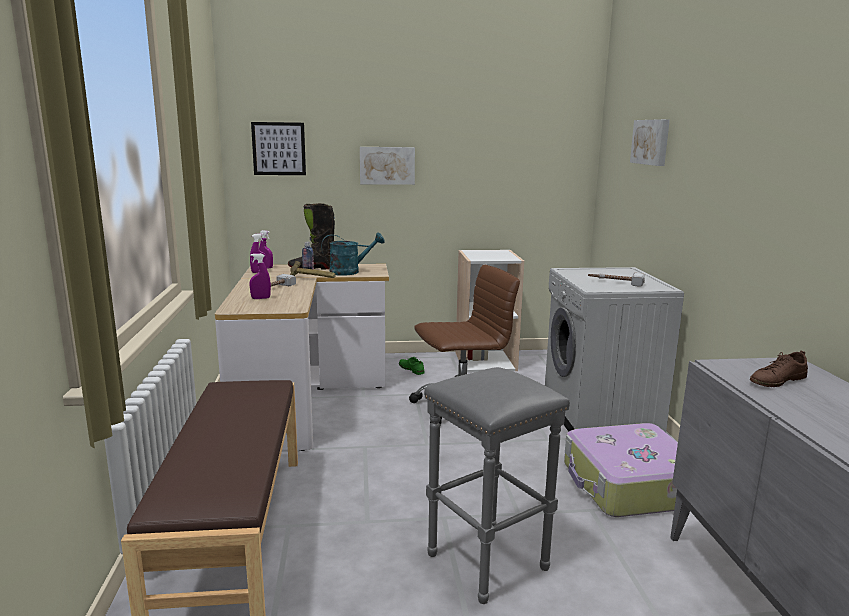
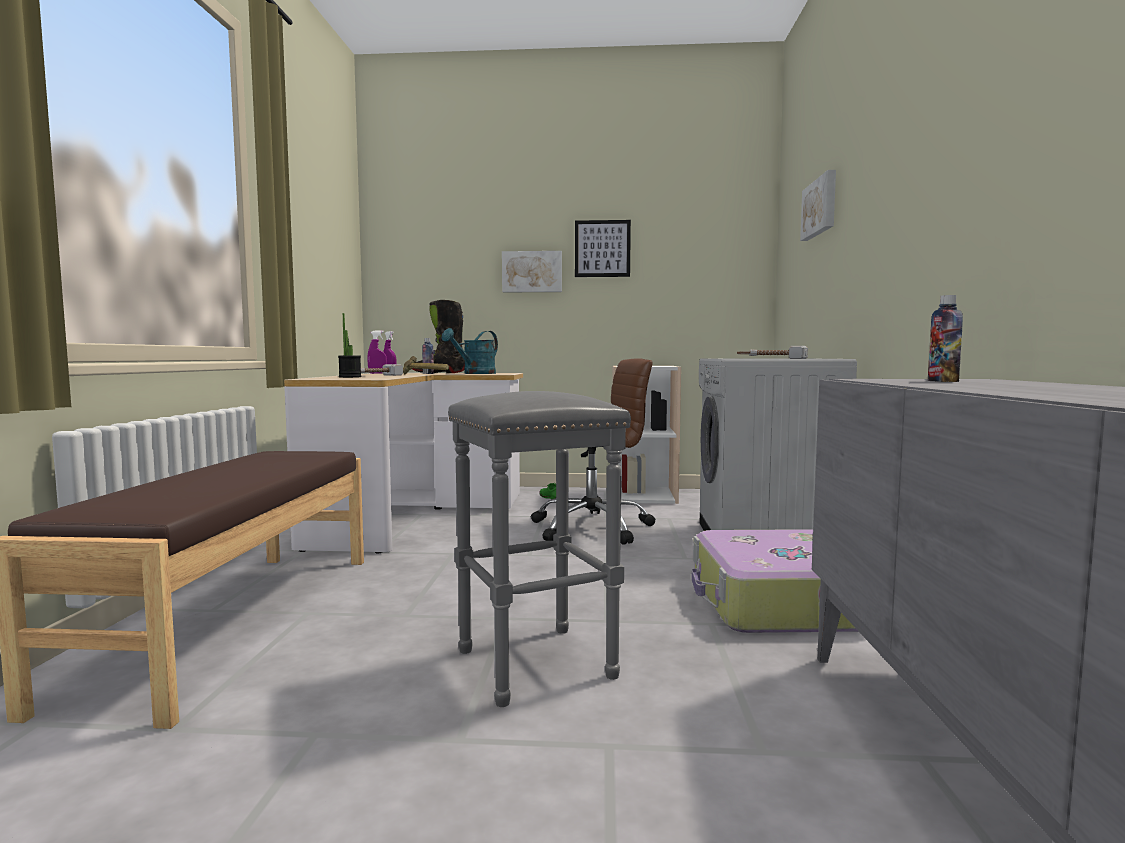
camera: 10 degrees right, 10 degrees down
purple spray bottle [250,253,271,299] -> potted plant [338,313,361,378]
picture [251,122,306,175] -> picture moved to [575,220,631,277]
turquoise watering can [321,232,385,276] -> turquoise watering can turned 135 degrees clockwise [442,328,498,374]
brown shoe [750,350,808,387] -> bottle [928,295,963,382]

